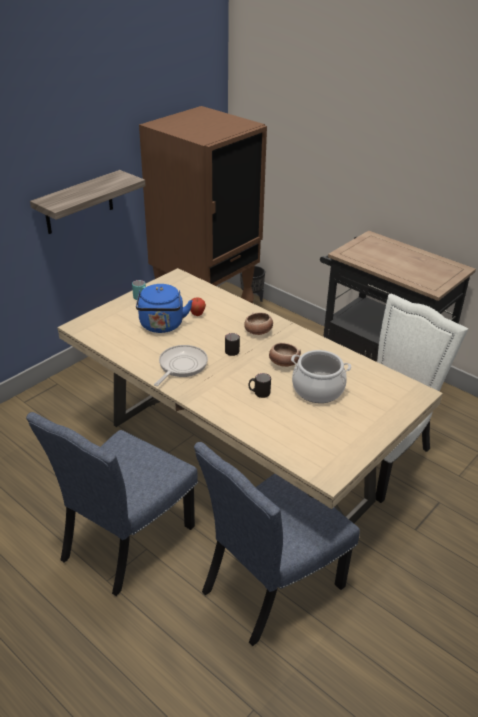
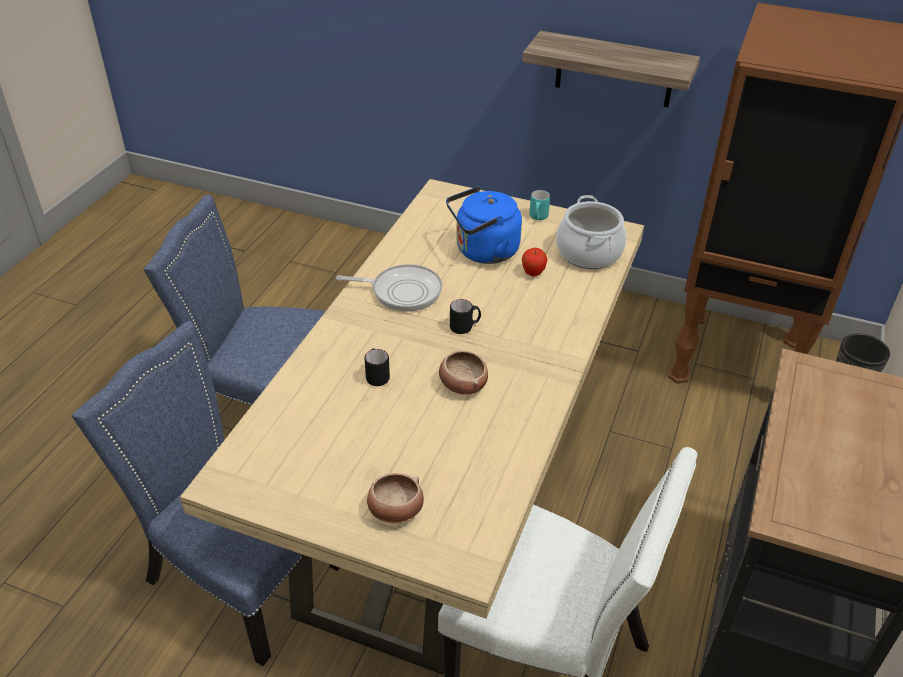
camera: 70 degrees right, 5 degrees up
bowl [244,312,273,335] -> bowl moved to [367,473,424,523]
cooking pot [291,350,351,403] -> cooking pot moved to [556,195,627,269]

